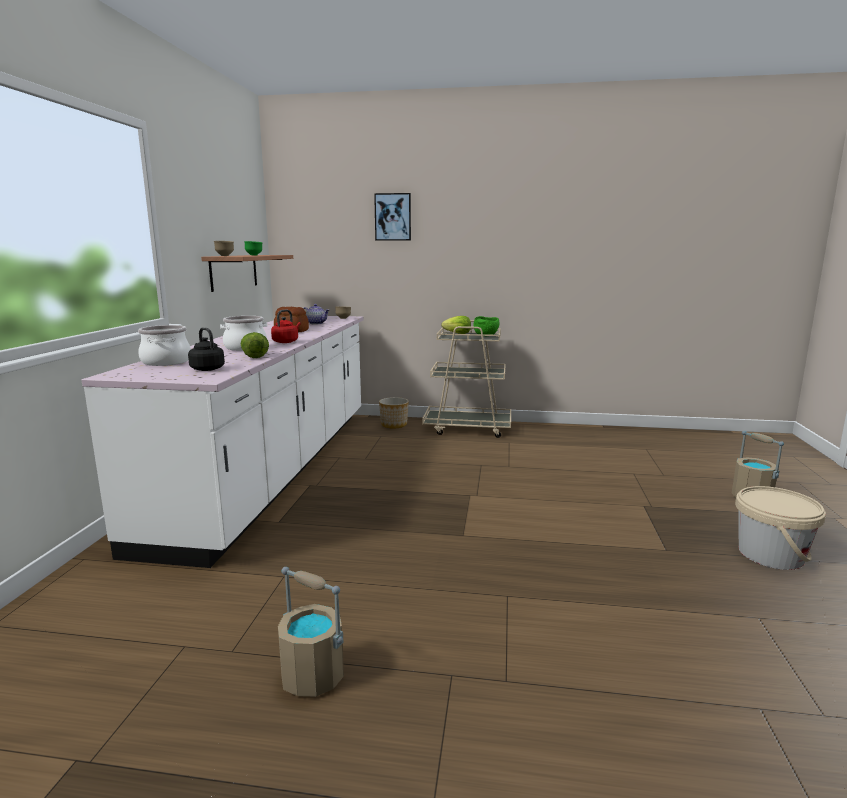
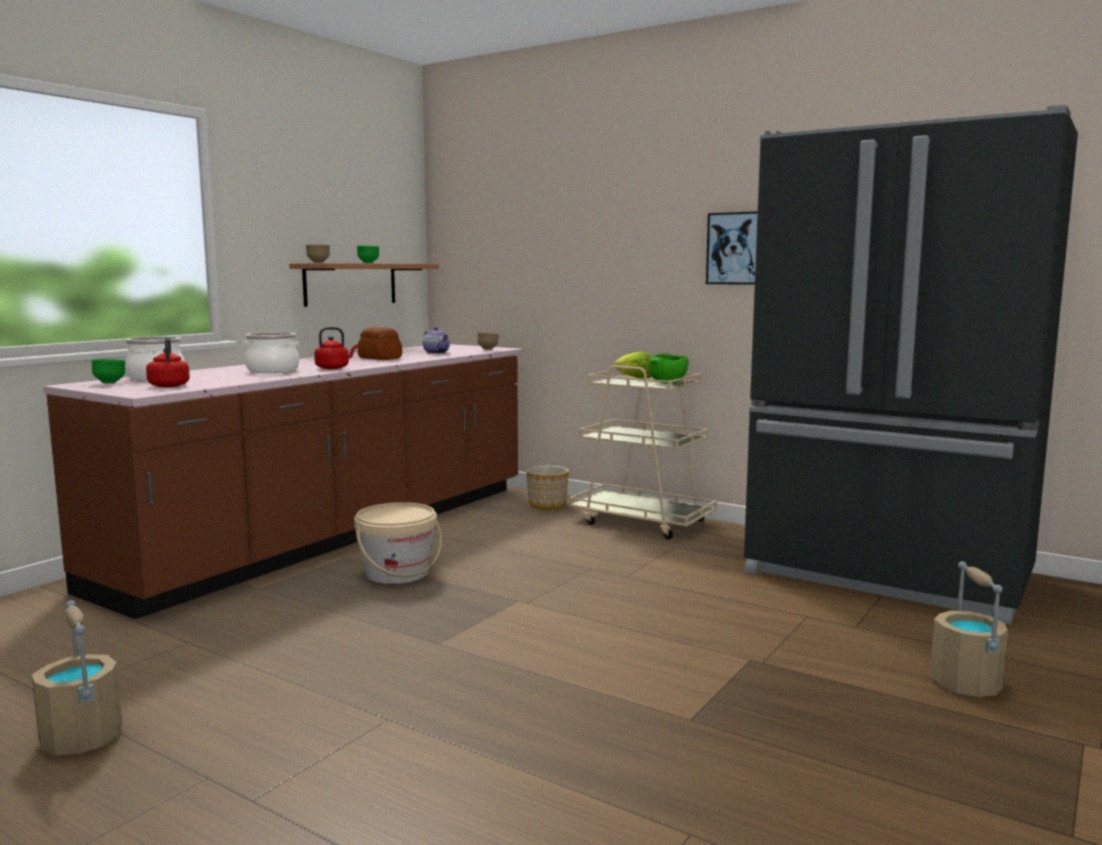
camera: 25 degrees right, 5 degrees down
white counter [81,316,363,568] -> brown counter [44,344,523,619]
black kettle [188,327,225,371] -> red kettle [146,337,190,387]
lettuce [241,332,269,358] -> none
picture [374,193,411,241] -> picture moved to [706,211,758,285]
beige bucket [735,486,826,570] -> beige bucket moved to [354,502,442,584]
none -> green bowl [91,359,126,384]
none -> black fridge [744,105,1078,624]

